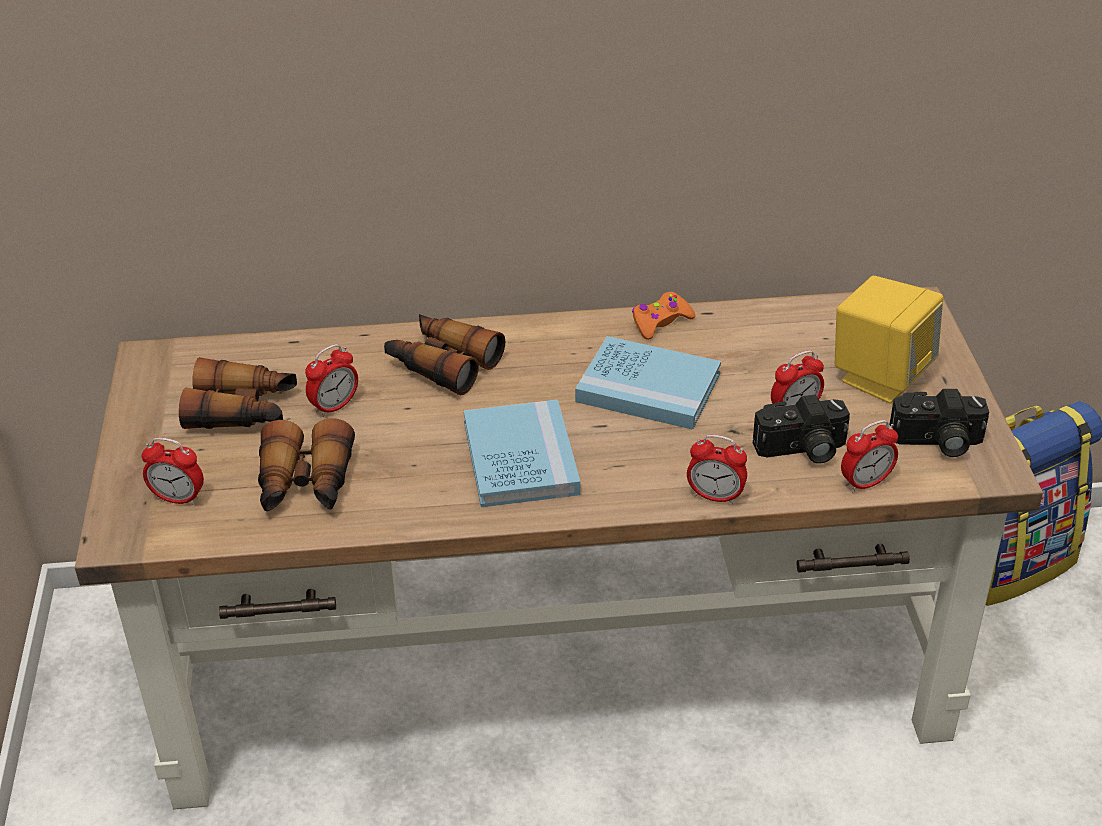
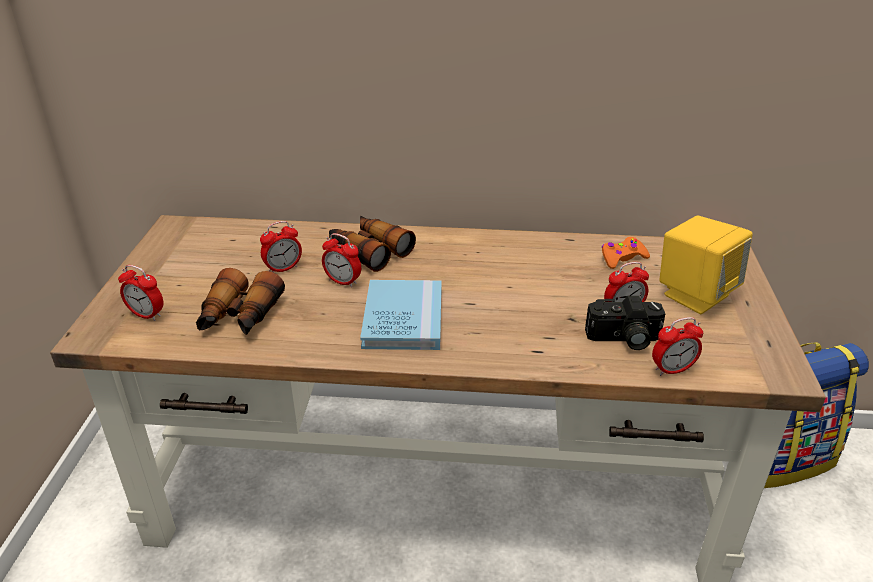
camera: 10 degrees right, 5 degrees down
binoculars [179,357,297,429] -> none
blue book [575,336,721,430] -> none
orange game controller [632,292,695,340] -> orange game controller moved to [601,237,650,269]
alarm clock [687,435,747,504] -> alarm clock moved to [322,233,361,288]
camera [889,389,989,457] -> none

